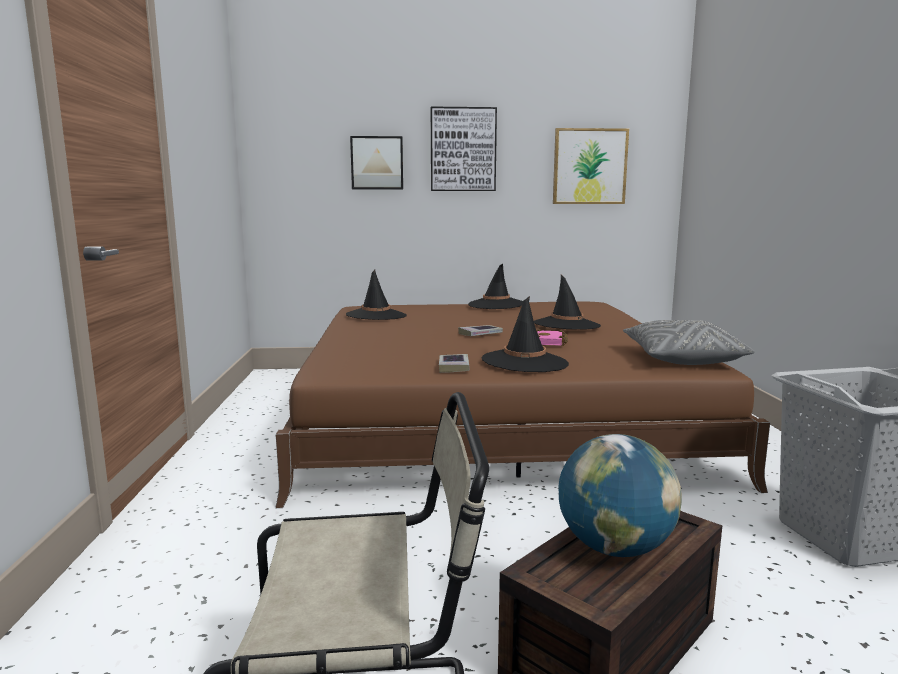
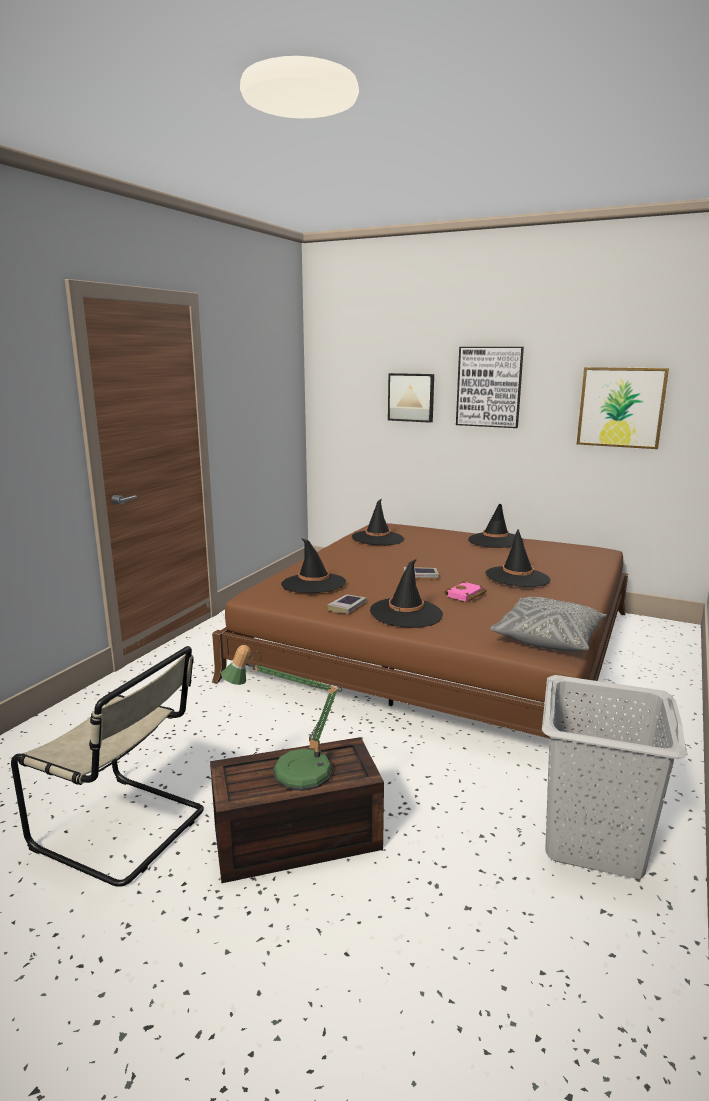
camera: 30 degrees right, 5 degrees up
globe [558,434,682,557] -> table lamp [221,645,342,791]
none -> black hat [281,538,346,593]

